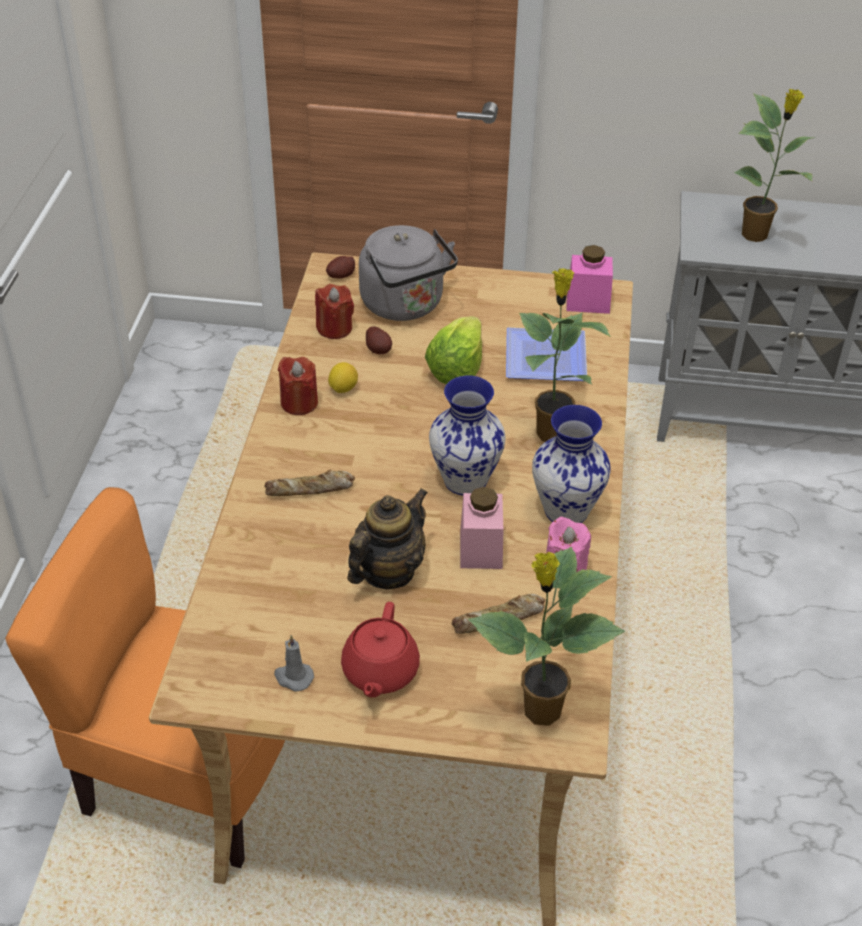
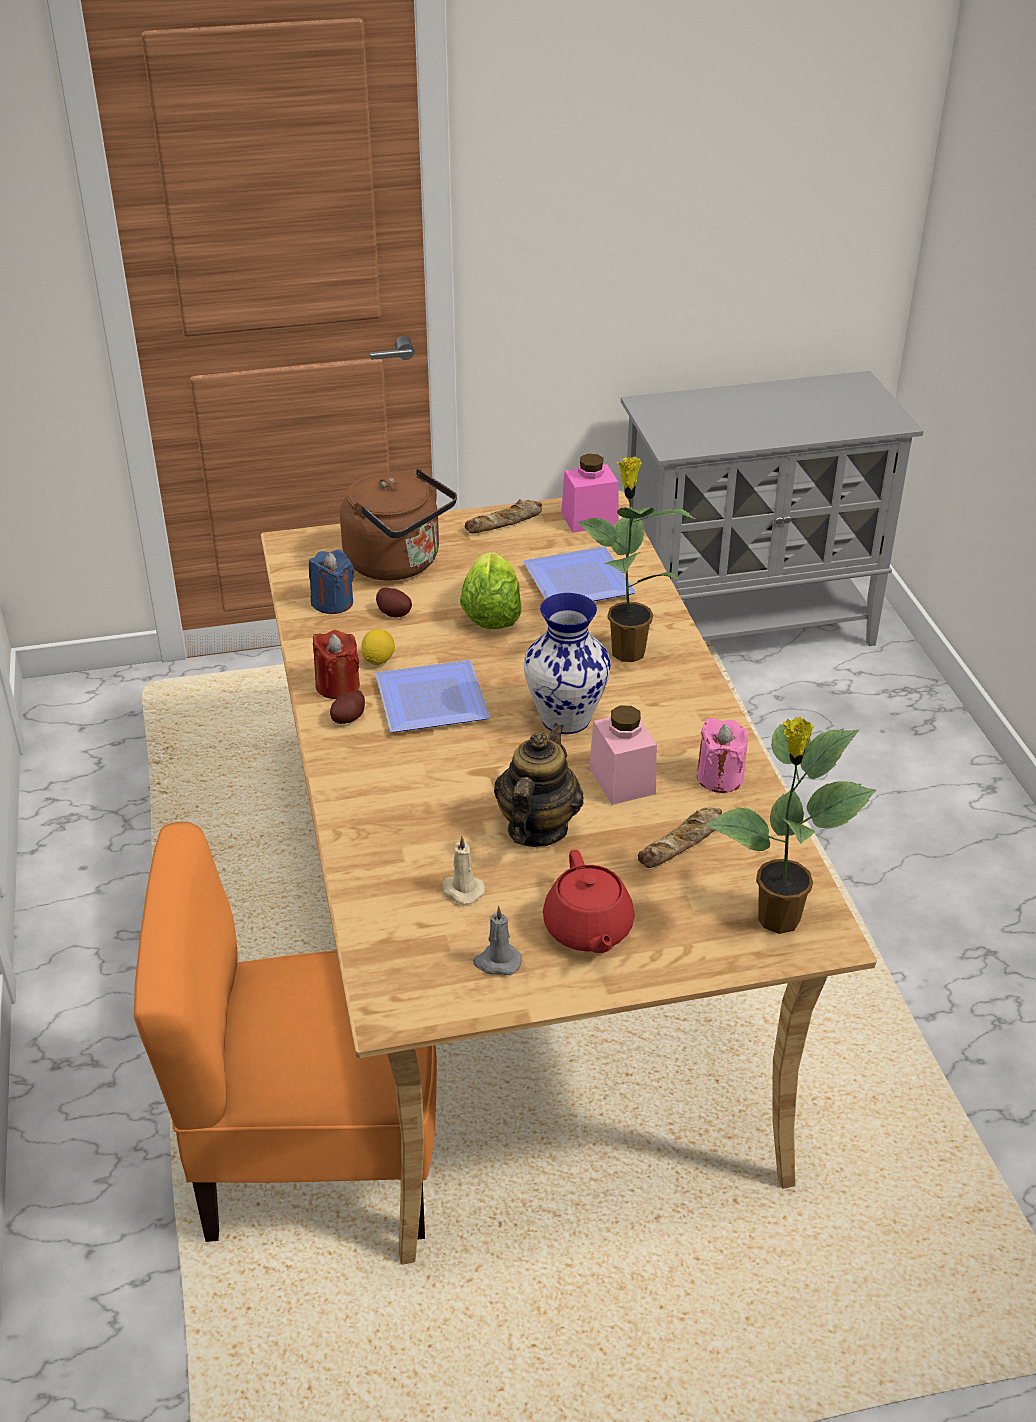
camera: 20 degrees left, 5 degrees down
bread [265,469,355,496] -> bread moved to [465,499,542,533]
red candle [315,284,354,339] -> blue candle [309,550,354,614]
potato [326,256,355,279] -> potato moved to [330,690,365,724]
grey kettle [359,225,458,321] -> brown kettle [340,469,457,581]
vase [532,405,611,523] -> none
potted plant [734,89,815,242] -> none
none -> plate [375,660,490,732]
none -> beige candle [442,836,485,904]

